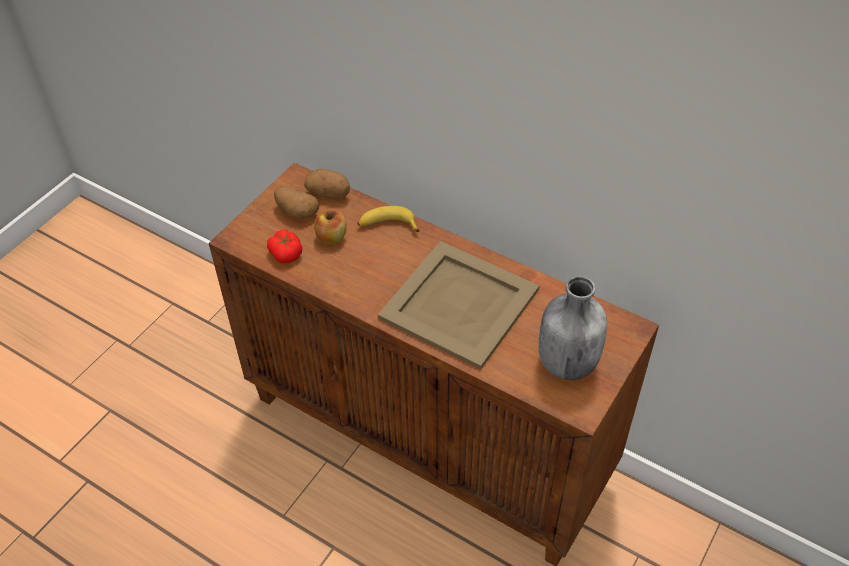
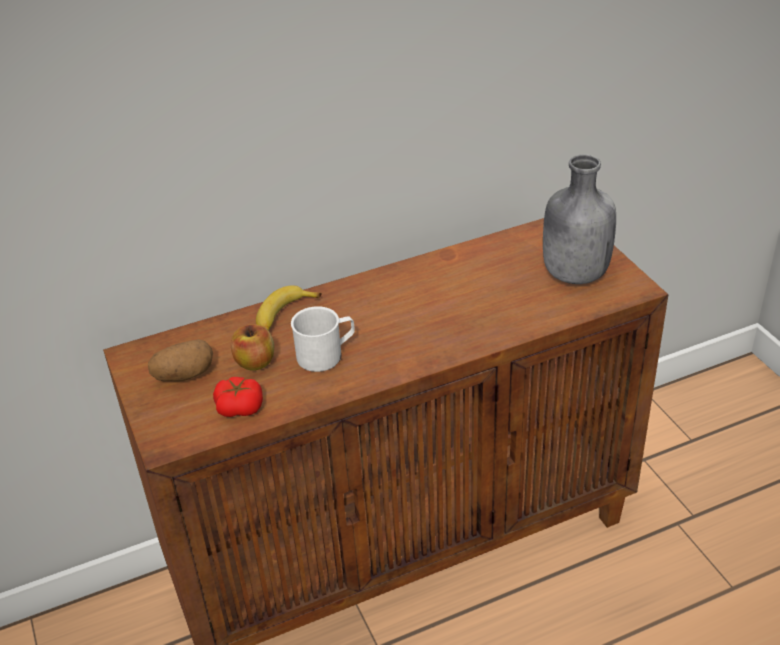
camera: 55 degrees left, 10 degrees down
potato [304,169,350,198] -> none
beige tray [378,241,540,370] -> none
none -> white mug [291,306,355,372]

